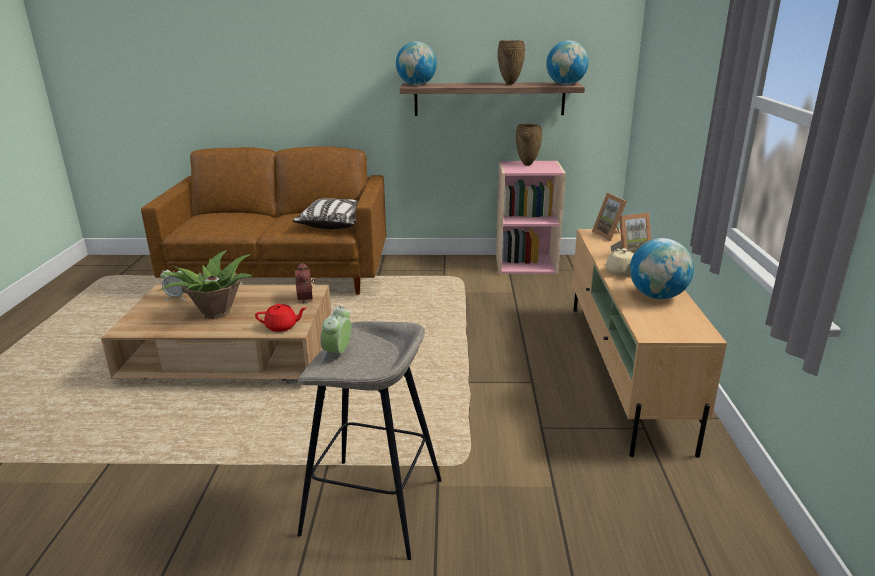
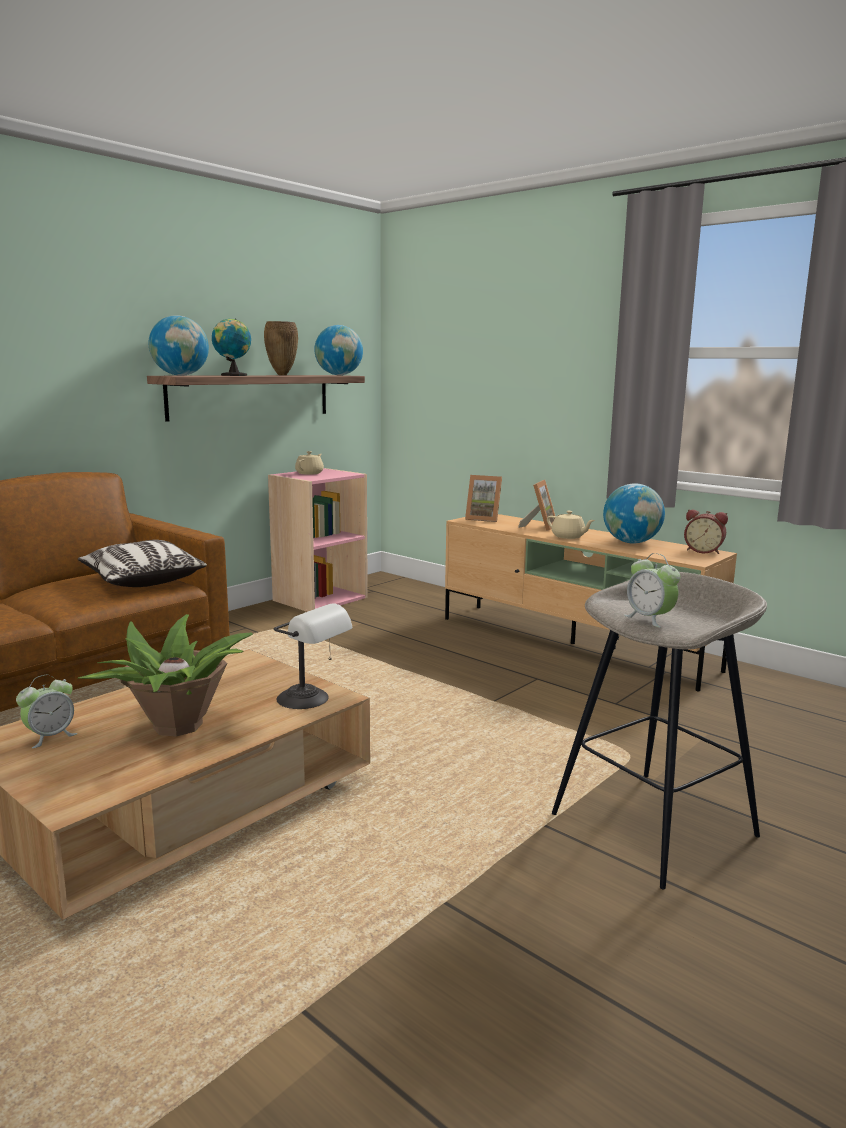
camera: 50 degrees left, 10 degrees down
red teapot [255,304,306,332] -> table lamp [274,603,353,709]
alarm clock [295,263,316,304] -> alarm clock moved to [684,509,728,554]
brown vase [516,124,542,166] -> beige teapot [295,451,324,475]
none -> globe [212,319,251,376]

